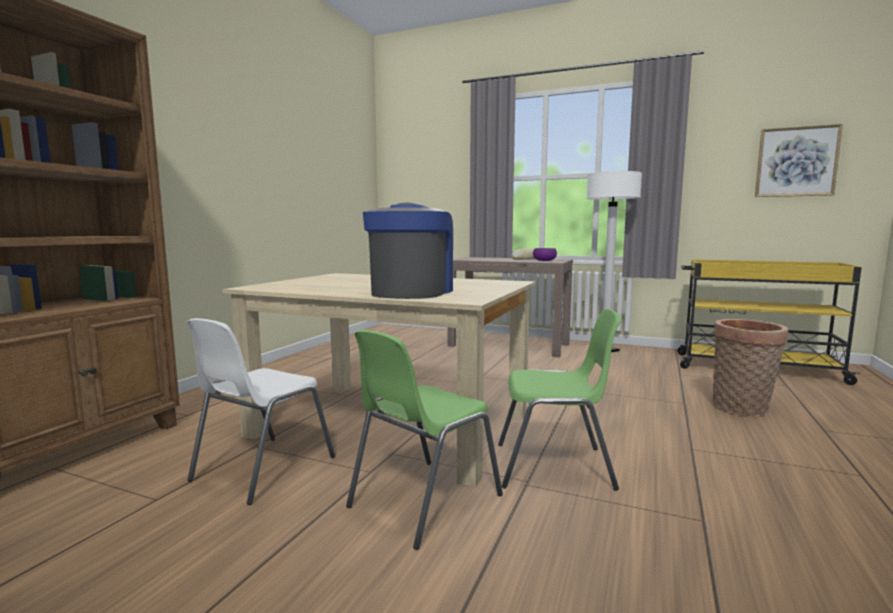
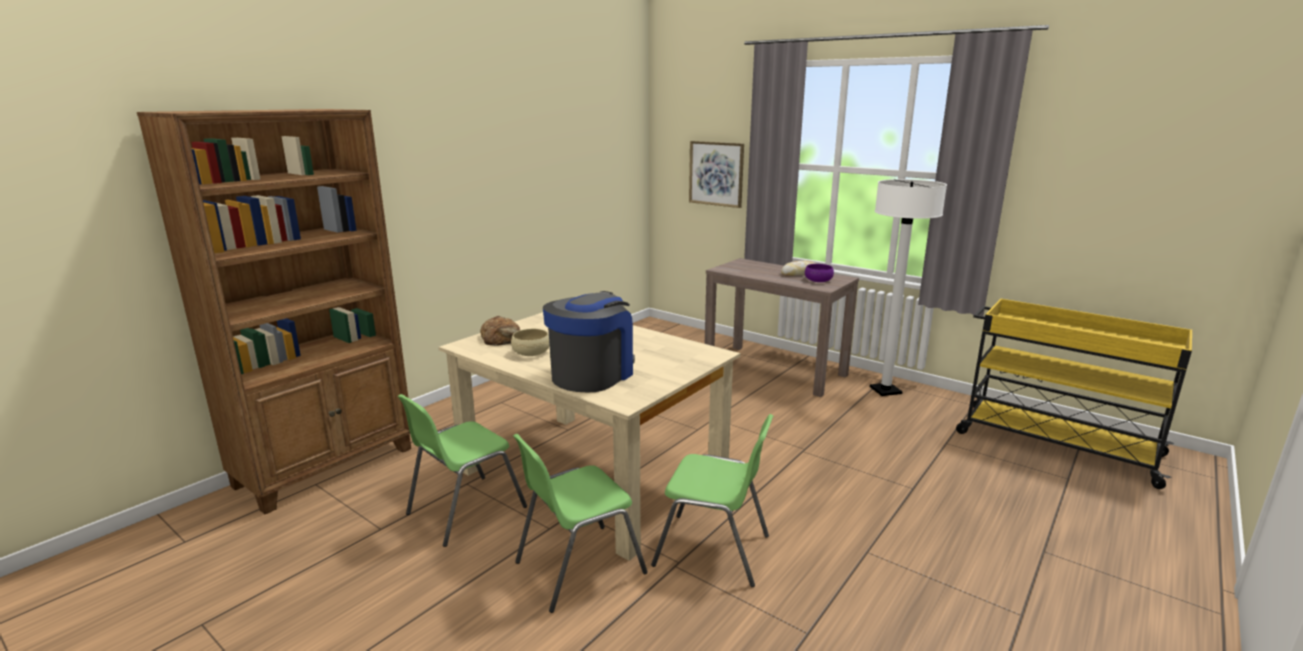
camera: 15 degrees right, 10 degrees up
white chair [187,318,335,505] -> green chair [398,394,527,547]
basket [712,319,789,416] -> none
picture [755,124,843,197] -> picture moved to [689,141,744,208]
none -> bread [480,316,520,346]
none -> beige bowl [511,329,550,356]

